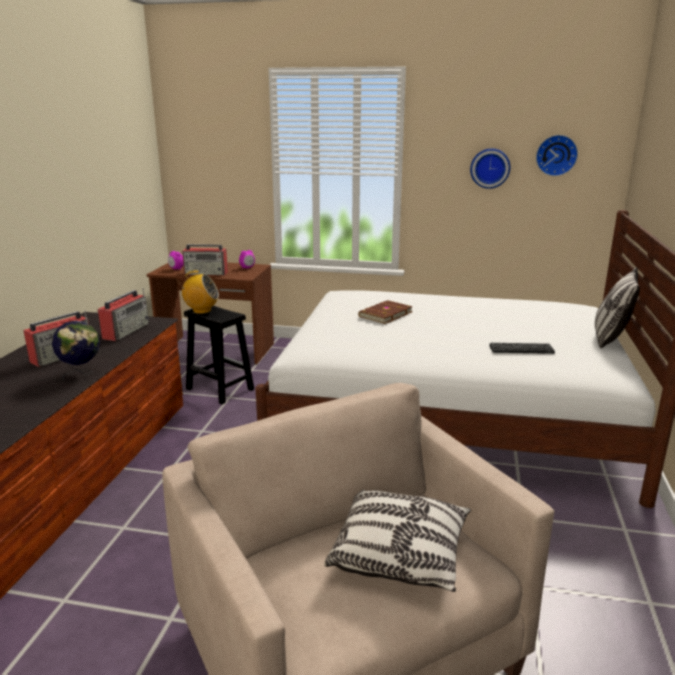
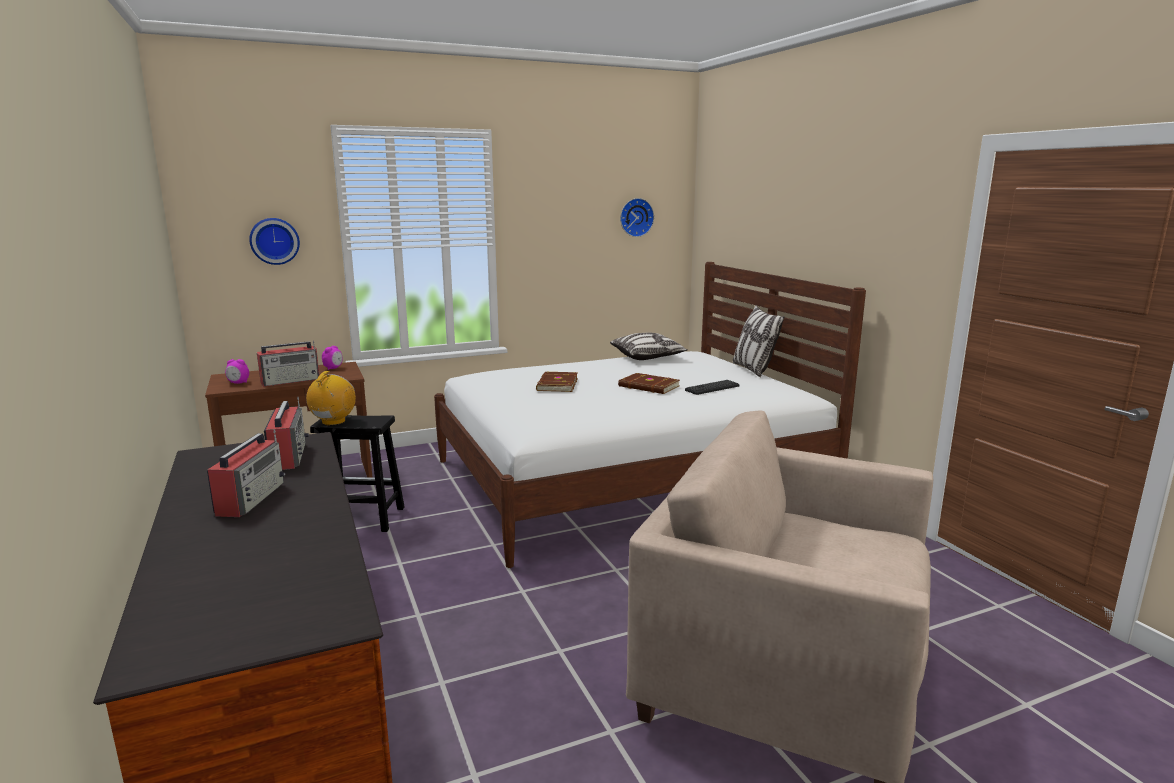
camera: 35 degrees left, 5 degrees down
globe [52,321,100,381] -> none
radio [180,270,219,314] -> radio turned 45 degrees counterclockwise [306,371,356,425]
pillow [324,490,471,592] -> pillow moved to [610,333,688,360]
wall clock [470,148,510,189] -> wall clock moved to [249,218,300,265]
none -> brown book [618,373,680,394]

